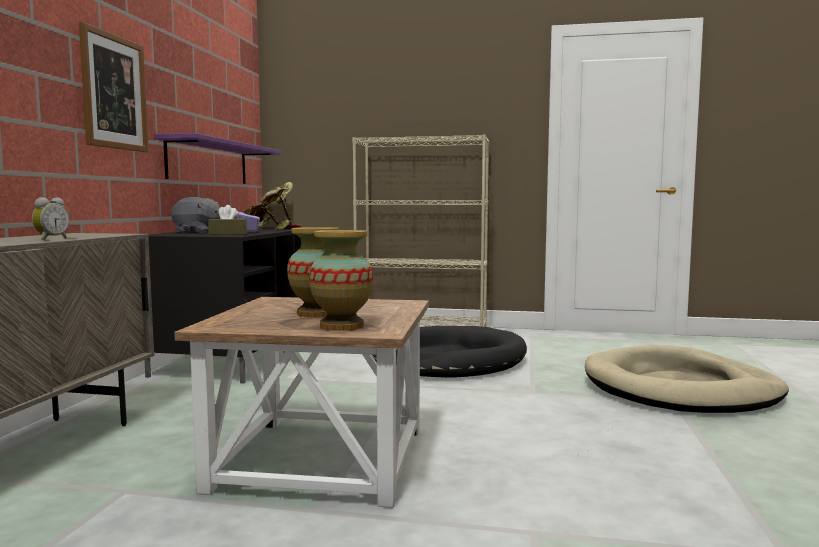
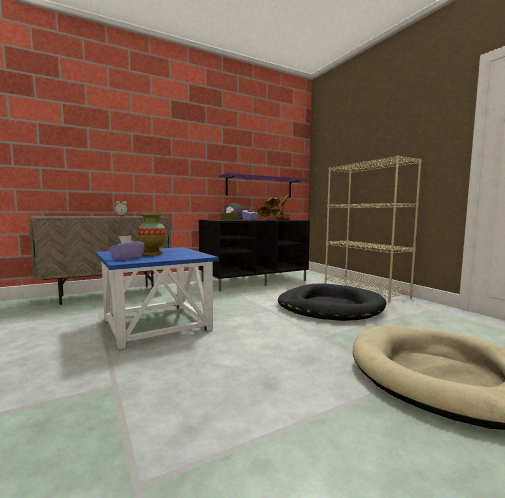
camera: 50 degrees right, 0 degrees up
picture [79,22,149,152] -> none
brown side table [174,297,429,508] -> blue side table [96,247,219,350]
vase [309,230,373,331] -> purple tissue box [109,235,145,260]

